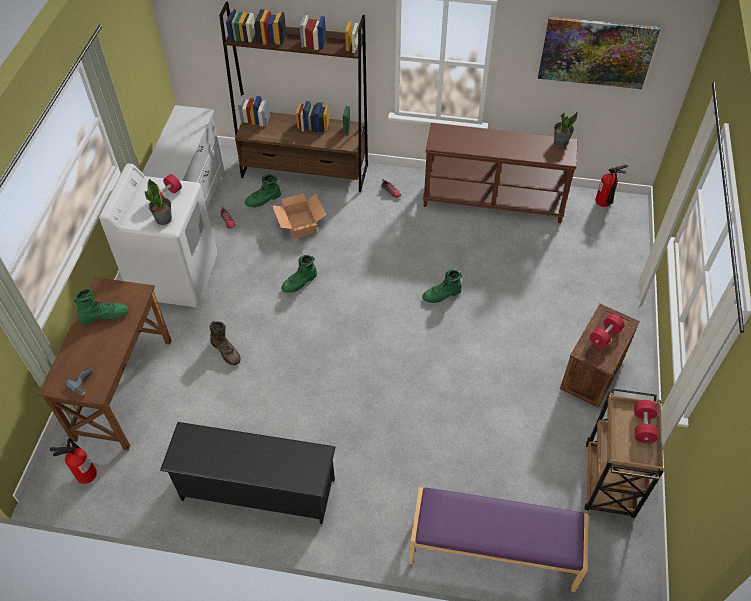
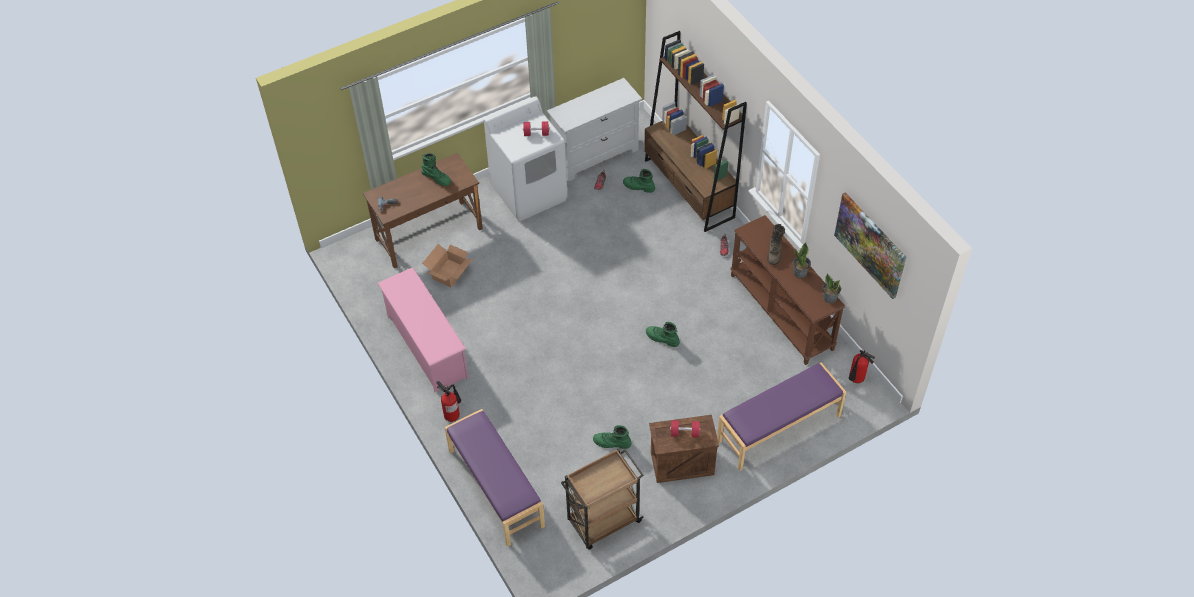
camera: 50 degrees right, 0 degrees up
fire extinguisher [49,438,97,484] -> fire extinguisher moved to [436,381,461,422]
potted plant [145,179,172,225] -> potted plant moved to [793,242,811,278]
black shoe rack [160,422,336,524] -> pink shoe rack [378,267,468,392]
brown boot [210,321,241,365] -> brown boot moved to [767,224,785,265]
cardboard box [272,193,326,239] -> cardboard box moved to [422,244,473,287]
green boot [281,255,317,293] -> green boot moved to [593,425,631,449]
red dumbbell [634,400,658,443] -> none
none -> purple bench [717,362,846,471]

